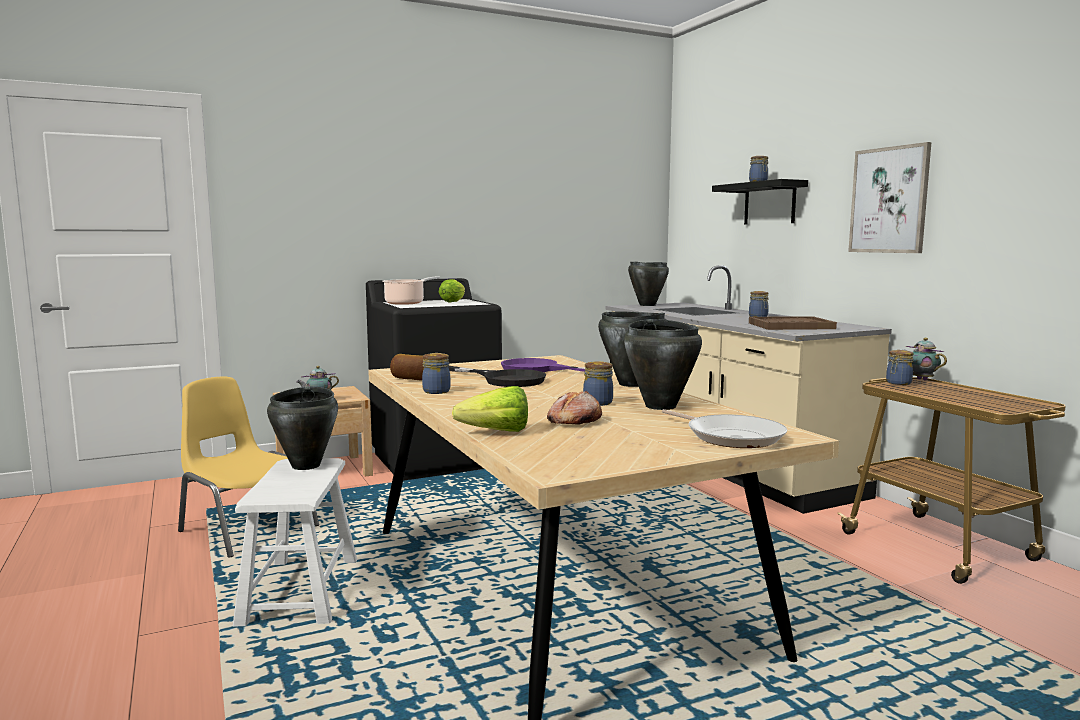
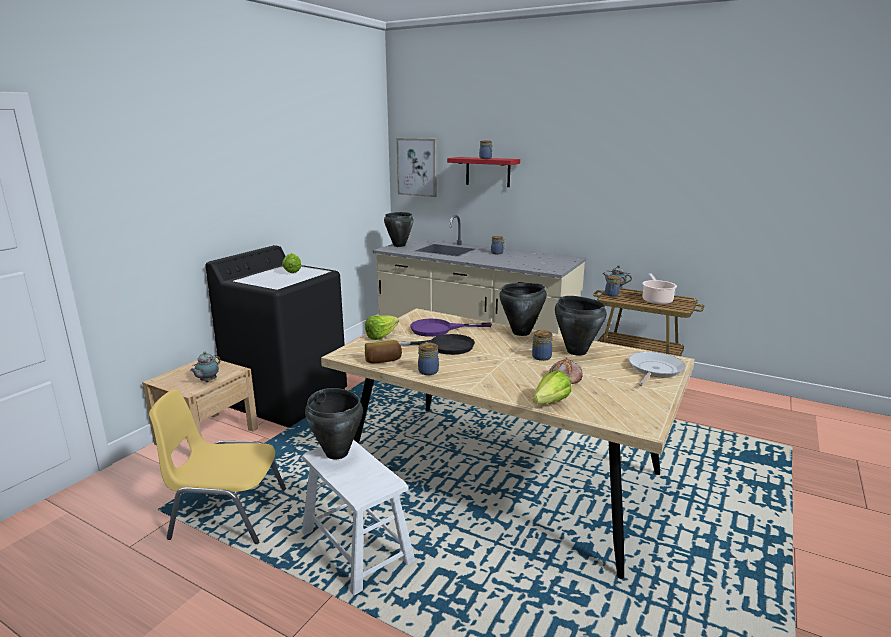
camera: 35 degrees left, 10 degrees up
cooking pot [382,276,440,305] -> cooking pot moved to [642,274,677,305]
frying pan [662,409,787,448] -> frying pan turned 75 degrees counterclockwise [629,352,686,386]
black shelf [712,179,808,224] -> red shelf [447,157,520,187]
brown tray [749,316,837,330] -> none
picture [848,142,931,253] -> picture moved to [396,138,437,197]
none -> lettuce [365,315,399,340]

